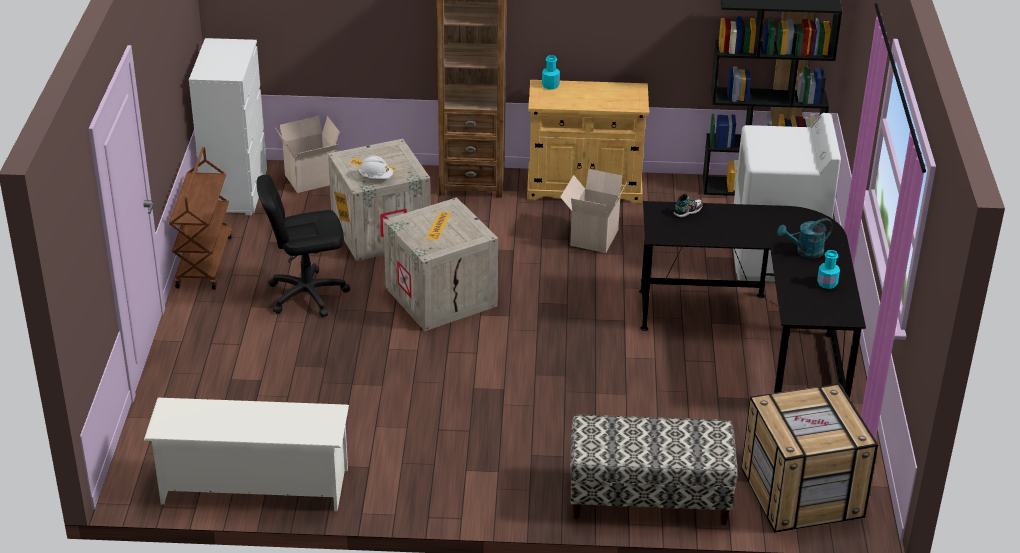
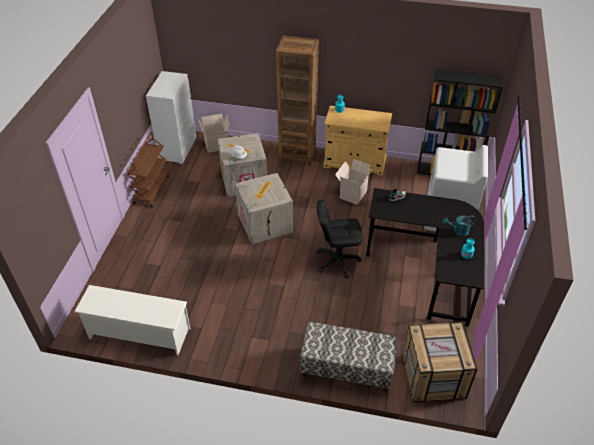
camera: 10 degrees right, 10 degrees up
black office chair [257,175,350,317] -> black office chair moved to [317,200,363,278]

